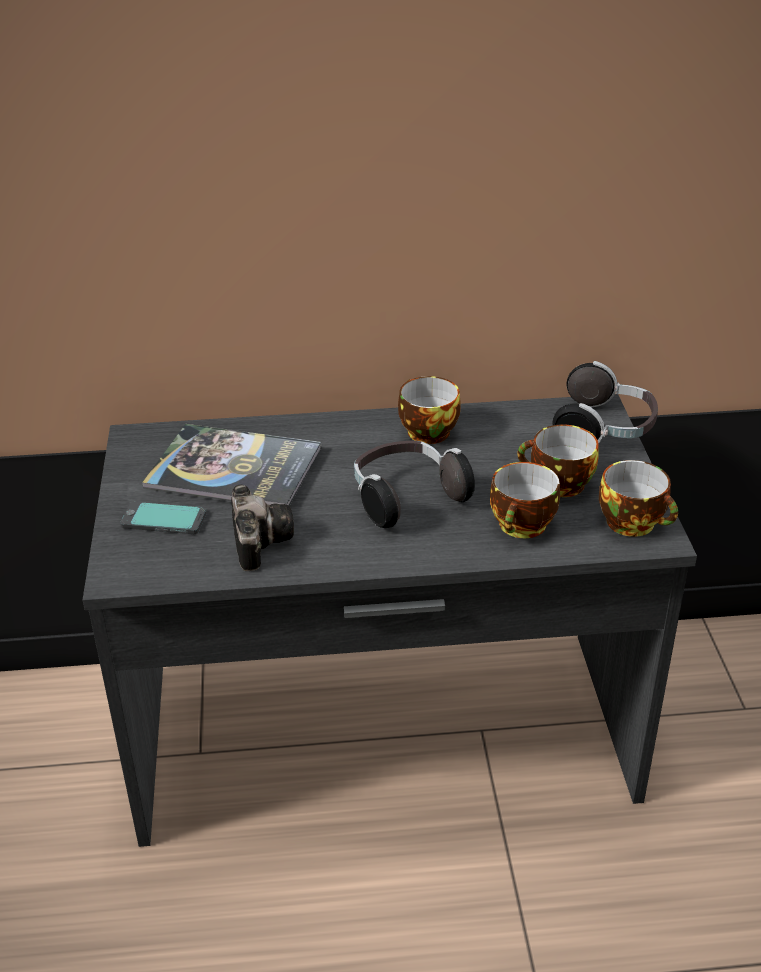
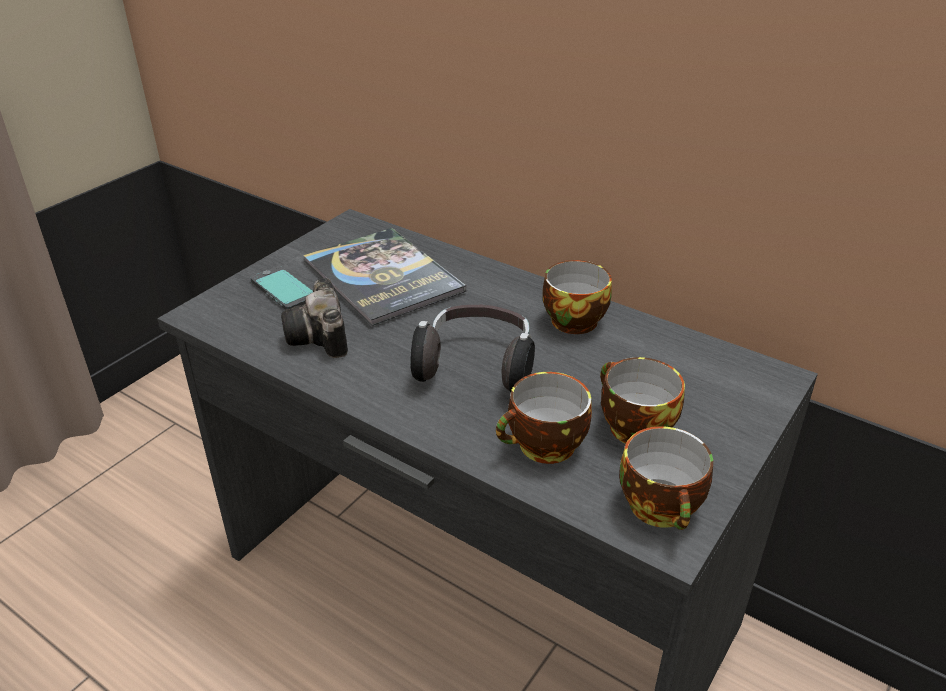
camera: 40 degrees right, 0 degrees up
camera [231,485,294,571] -> camera turned 135 degrees clockwise [281,278,348,358]
headphones [552,361,658,444] -> none

